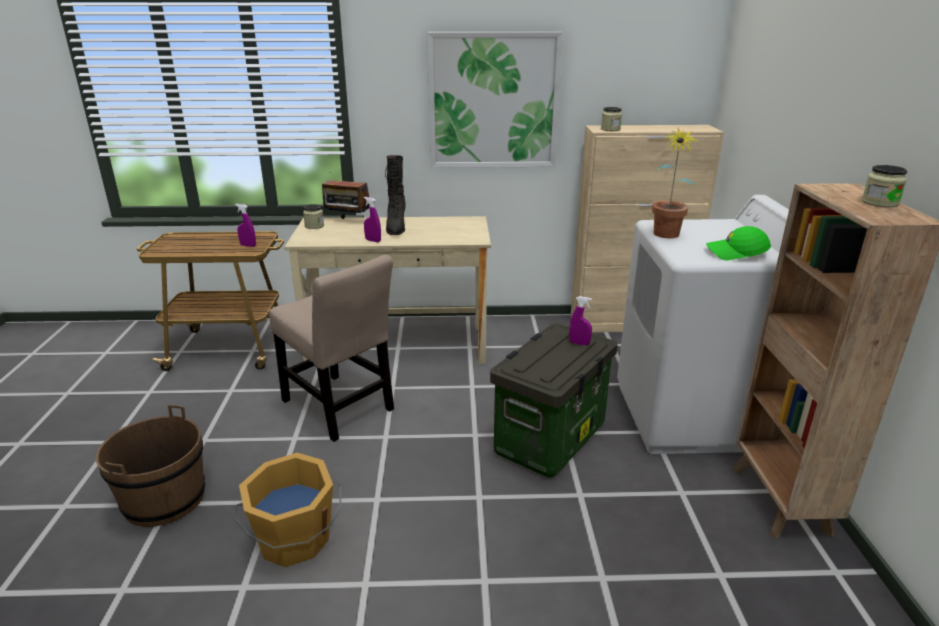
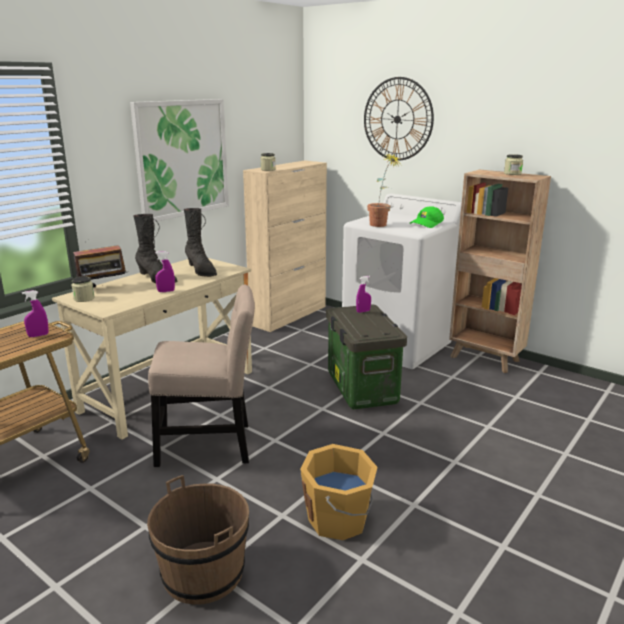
camera: 50 degrees left, 5 degrees down
none -> black boot [184,208,217,277]
none -> wall clock [364,77,434,161]

